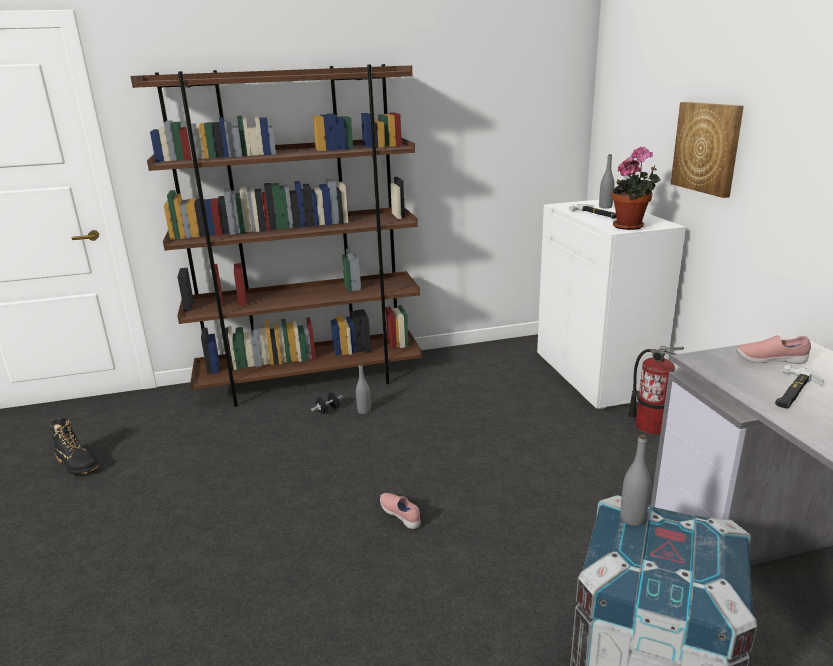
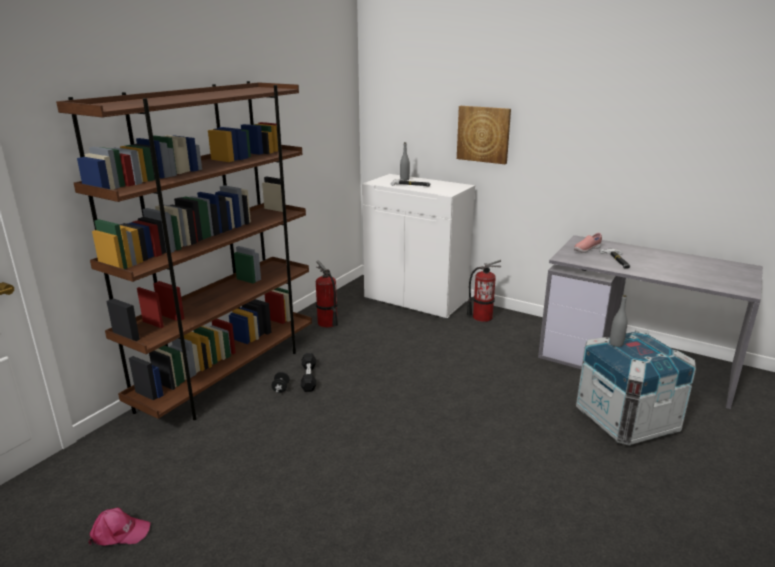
camera: 45 degrees left, 0 degrees up
black boot [49,418,99,475] -> pink cap [89,507,151,546]
grey bottle [356,363,371,414] -> black dumbbell [301,353,316,392]
pink shoe [380,493,420,529] -> none
potted plant [612,147,660,230] -> none
none -> fire extinguisher [316,260,338,328]

